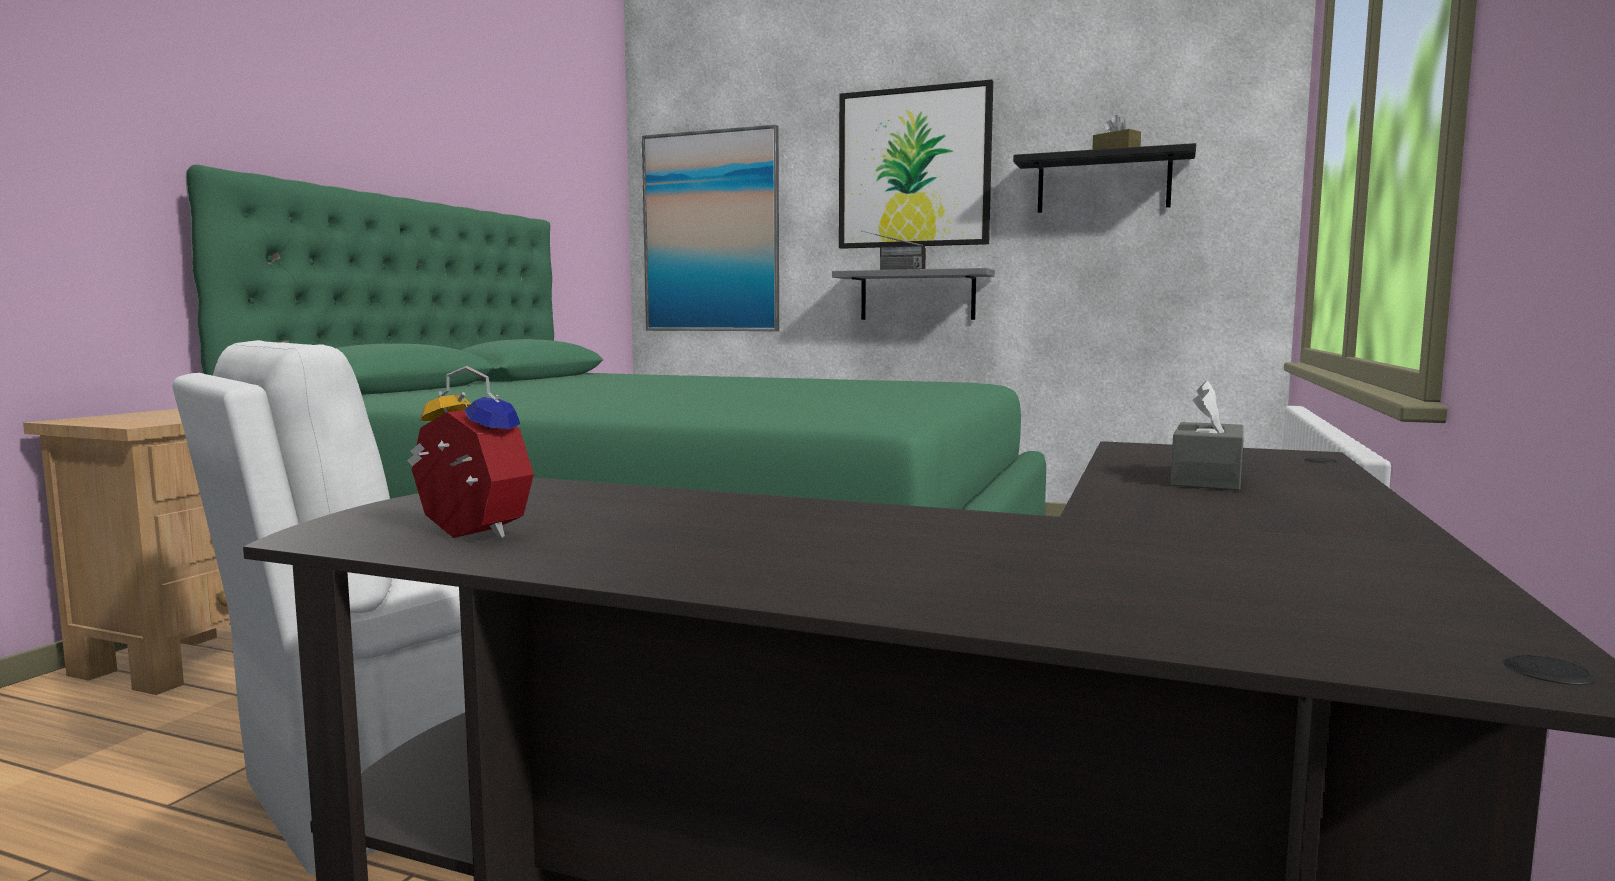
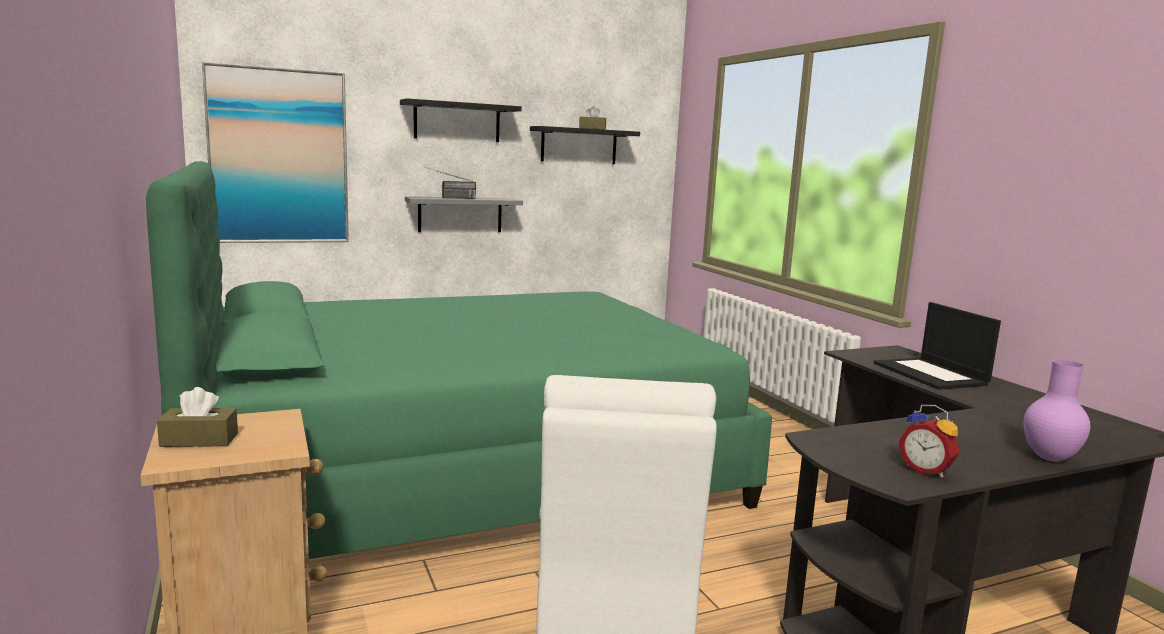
camera: 45 degrees left, 5 degrees up
alarm clock [407,366,534,539] -> alarm clock turned 120 degrees counterclockwise [898,405,960,478]
picture [839,79,993,249] -> black shelf [400,98,522,142]
grey tissue box [1170,380,1244,490] -> laptop [874,302,1001,390]
none -> brown tissue box [157,387,238,447]
none -> purple vase [1023,360,1091,462]

